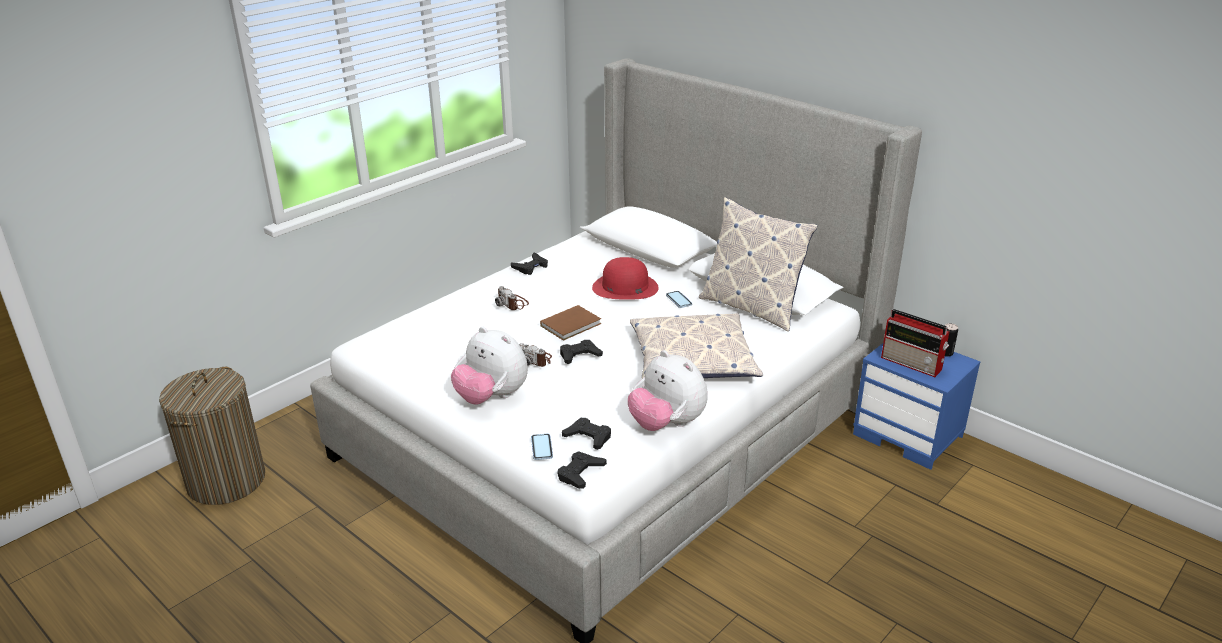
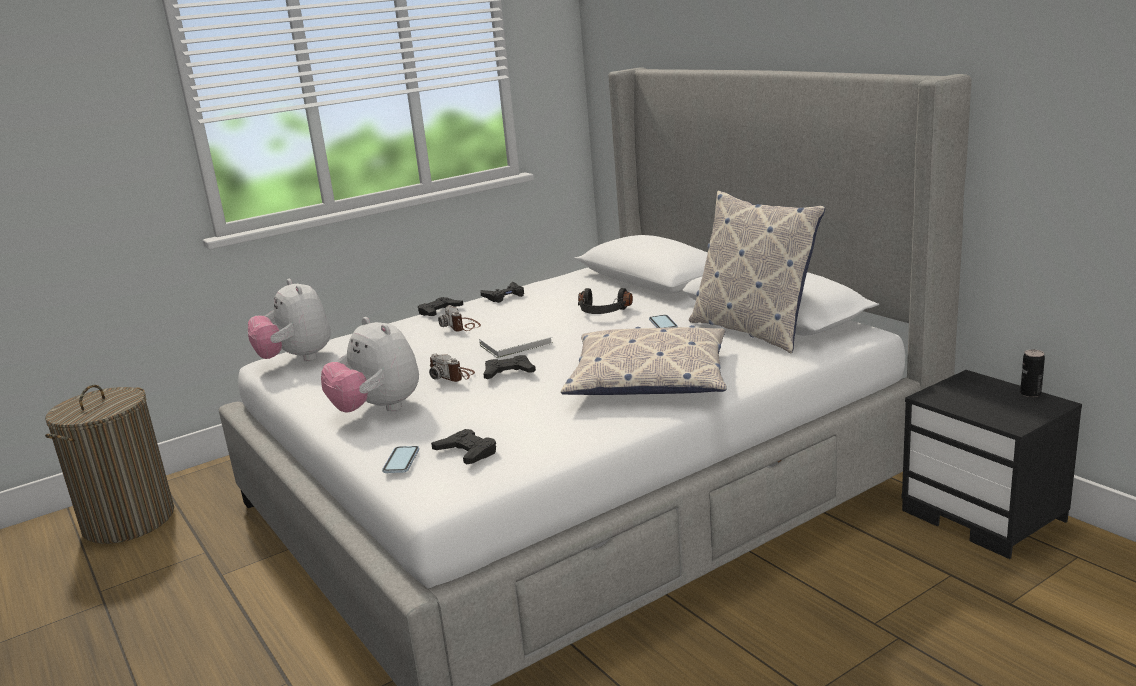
camera: 15 degrees right, 10 degrees down
brown book [540,305,601,341] -> white book [479,325,553,359]
black game controller [558,451,607,489] -> black game controller moved to [418,297,463,316]
red hat [592,257,659,300] -> black headphones [578,288,633,314]
plush toy [628,350,708,431] -> plush toy moved to [248,279,331,361]
blue nightstand [853,343,980,470] -> black nightstand [901,370,1082,559]
radio [881,309,950,377] -> none

